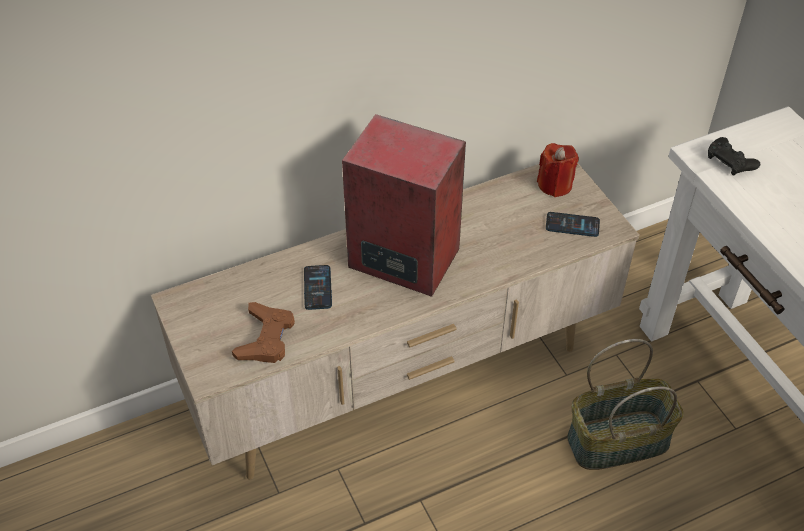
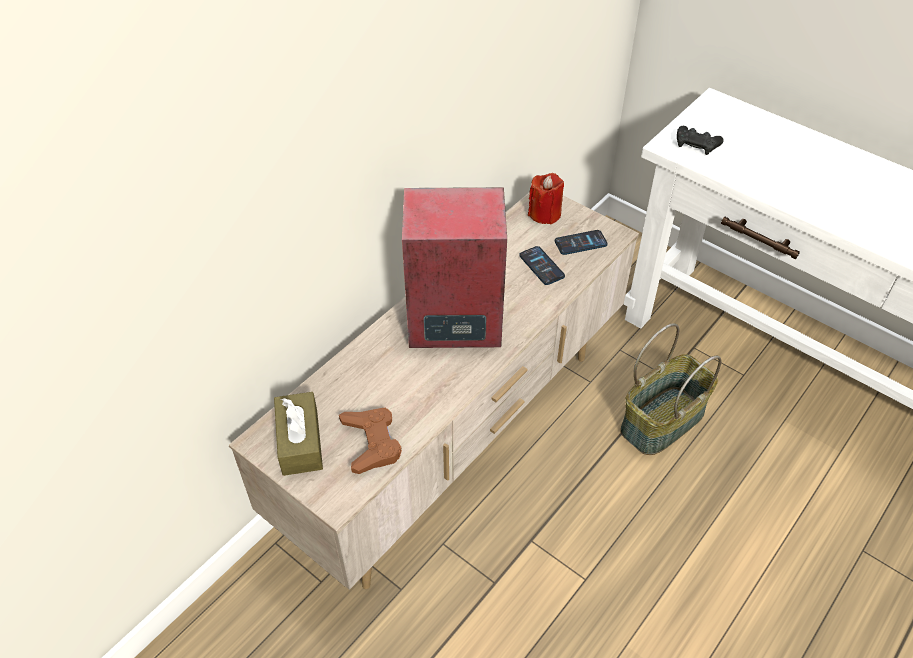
camera: 25 degrees left, 0 degrees up
phone [304,265,332,310] -> phone moved to [519,246,565,285]
none -> brown tissue box [274,392,323,476]

